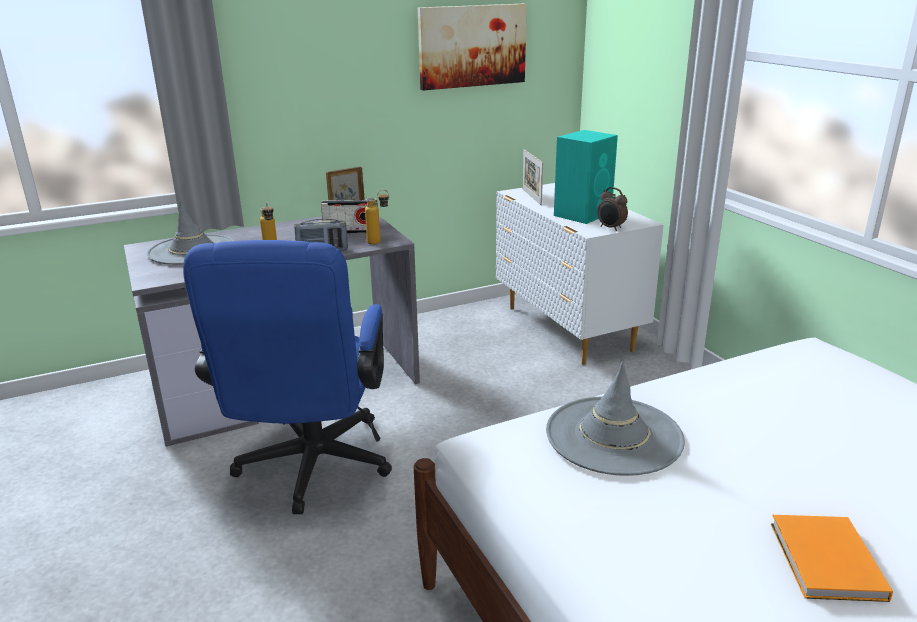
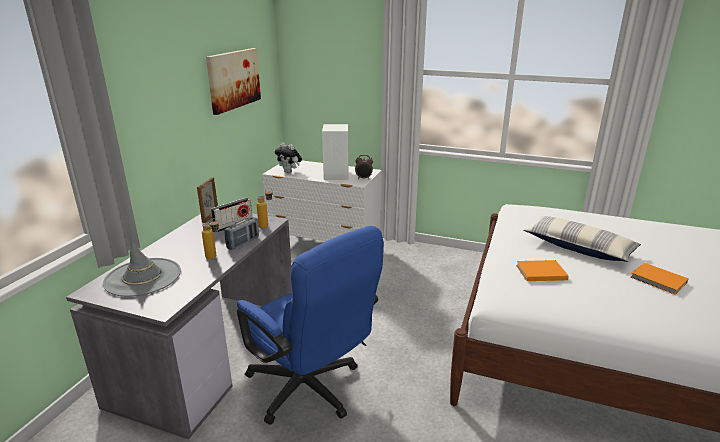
camera: 45 degrees left, 0 degrees up
picture frame [523,149,543,205] -> plush toy [275,143,302,173]
grey hat [546,361,685,476] -> orange book [516,260,569,281]
turquoise speaker [554,130,618,224] -> white speaker [322,124,349,180]
none -> pillow [523,216,641,262]

